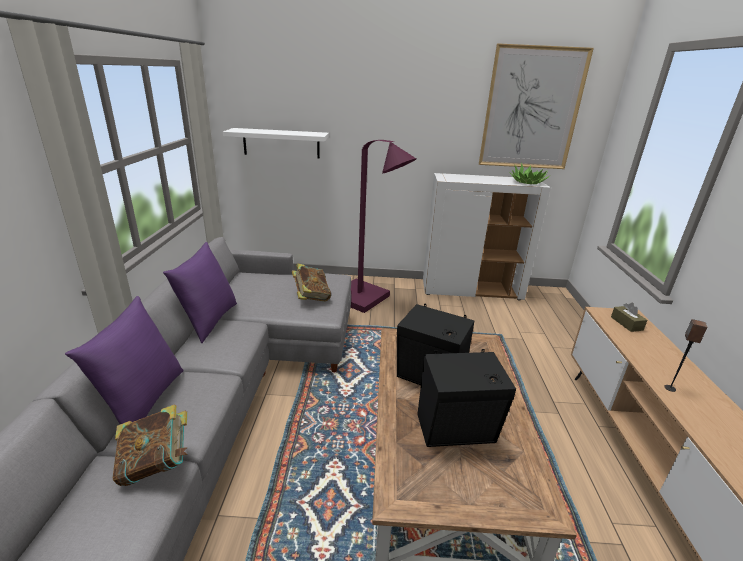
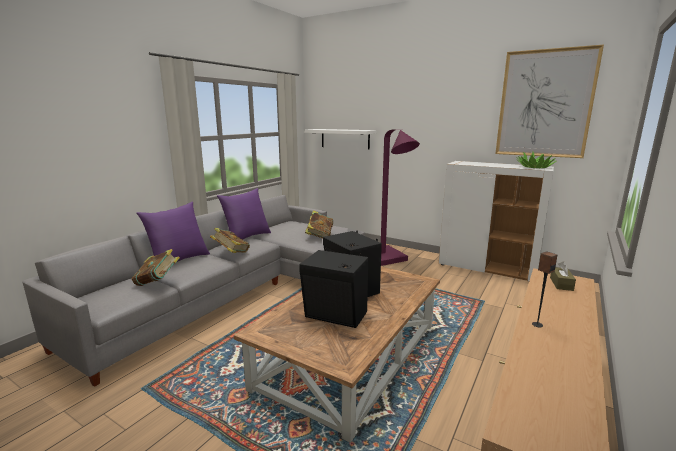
camera: 30 degrees right, 10 degrees down
none -> book [210,228,250,253]

